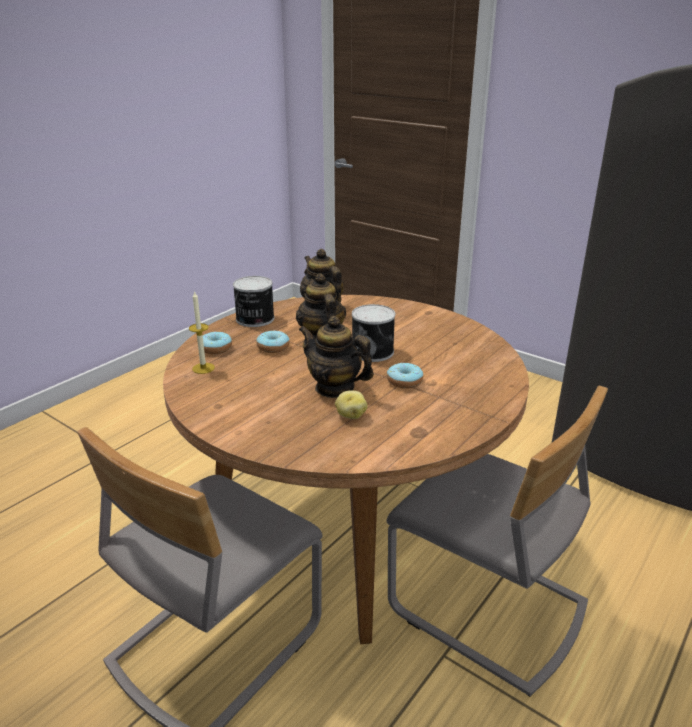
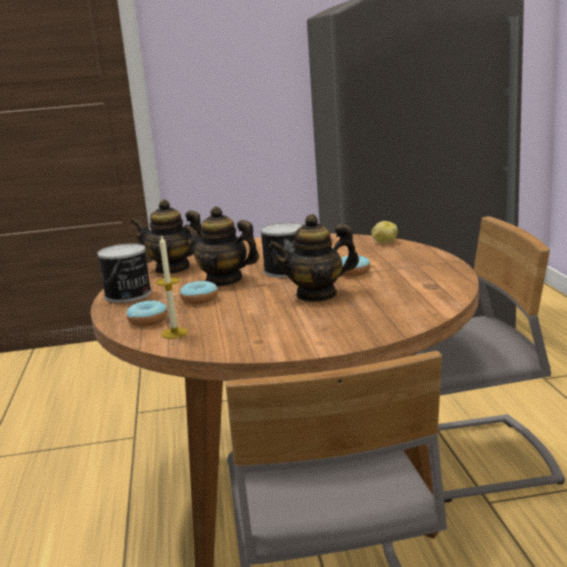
camera: 45 degrees left, 10 degrees down
potato [335,390,367,419] -> potato moved to [371,221,398,243]

